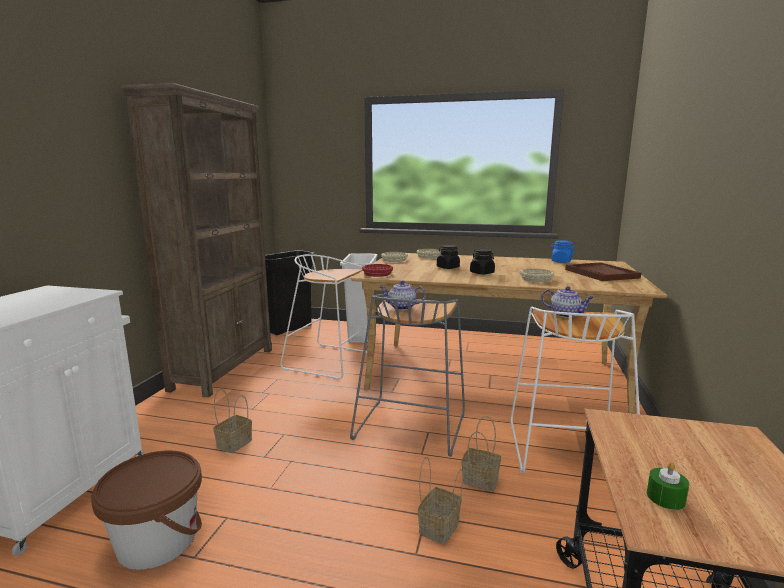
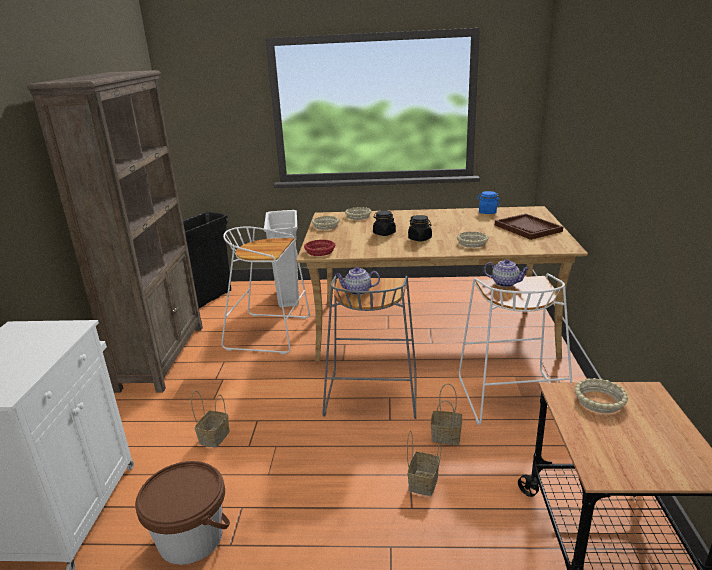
camera: 10 degrees left, 10 degrees up
green candle [647,462,689,510] -> none
none -> beige bowl [574,378,628,413]

